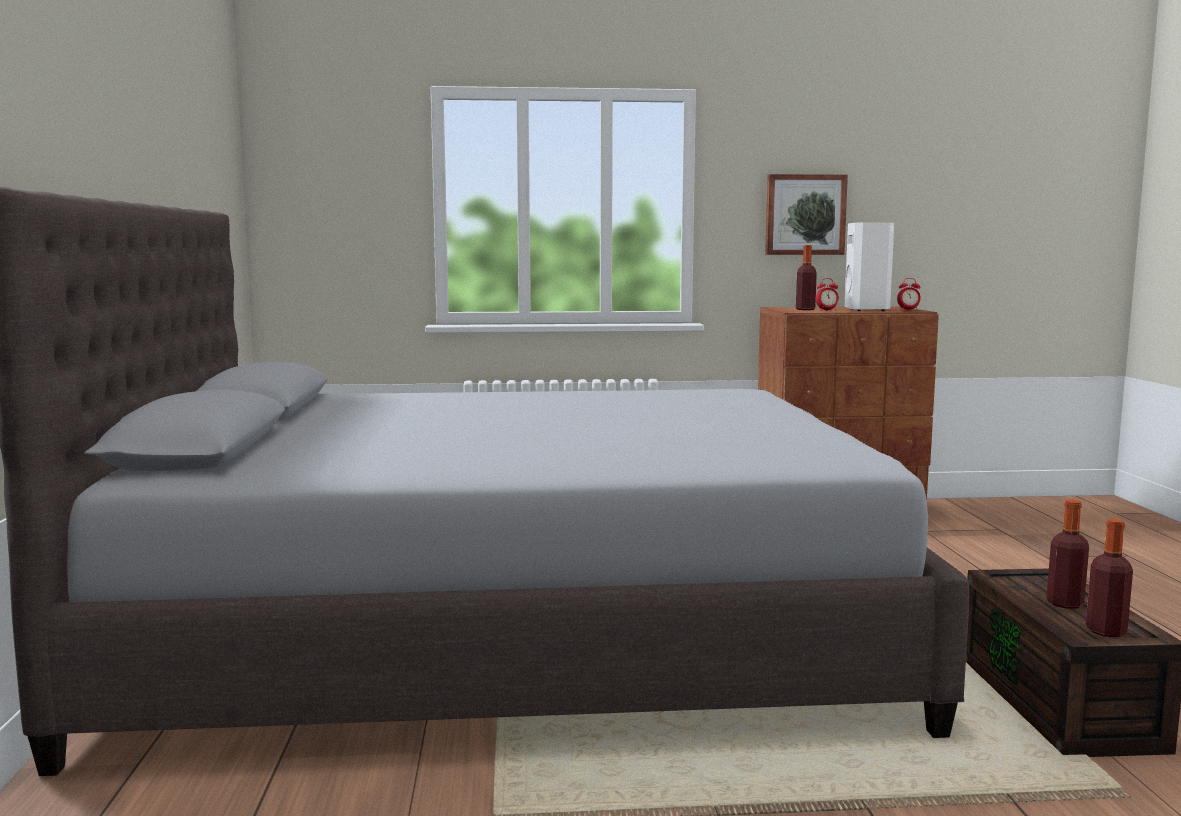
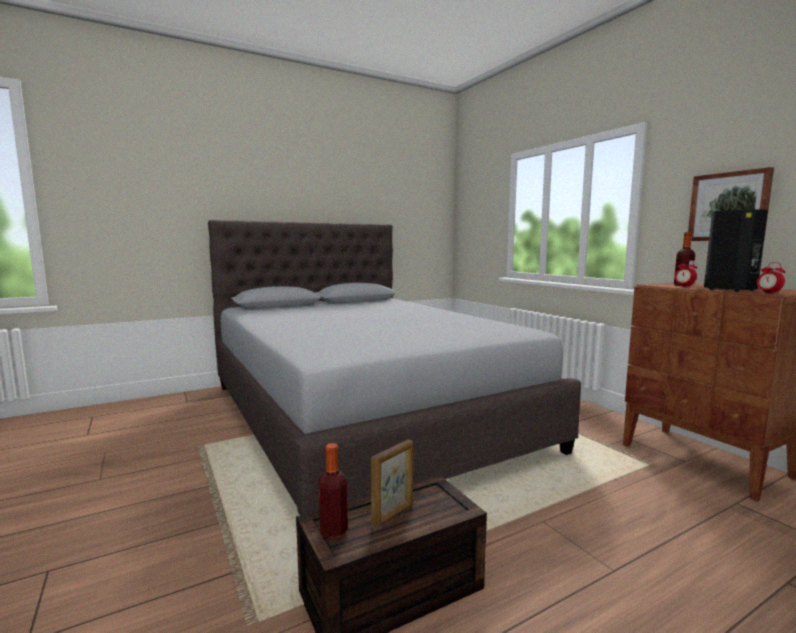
camera: 65 degrees right, 0 degrees up
white speaker [845,223,894,311] -> black speaker [704,209,768,292]
bottle [1046,500,1089,609] -> picture frame [371,439,413,528]

